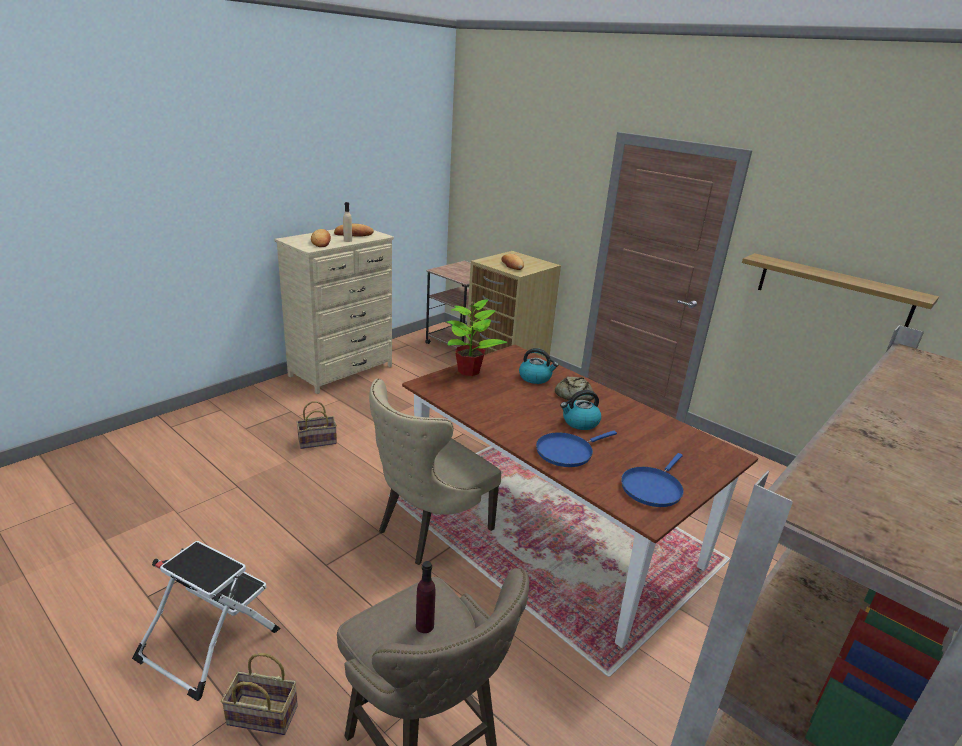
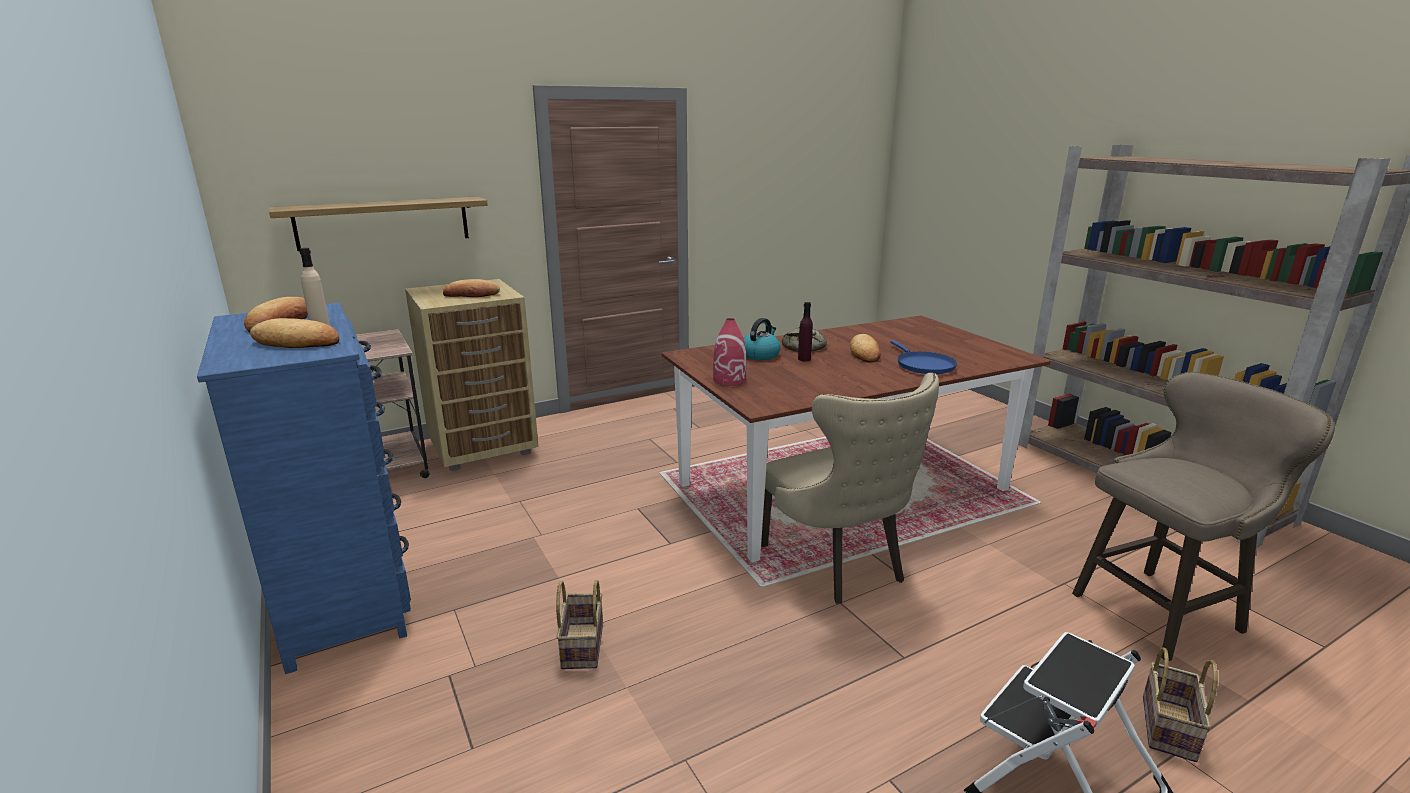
camera: 70 degrees left, 5 degrees down
beige dresser [274,229,394,394] -> blue dresser [197,303,411,674]
purple bottle [416,561,435,633] -> purple bottle moved to [798,302,813,361]
potted plant [446,298,508,376] -> red vase [713,318,746,386]
kettle [560,390,601,430] -> bread [850,334,881,363]
blue frying pan [621,453,684,507] -> none
shelf [742,253,939,327] -> shelf moved to [269,197,488,251]

